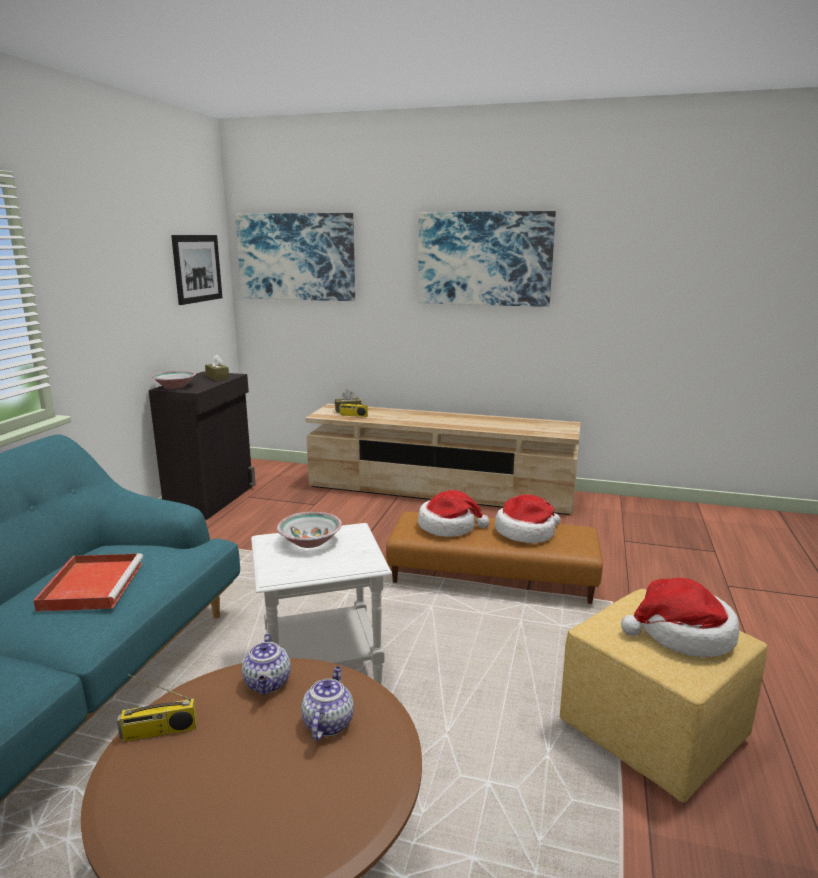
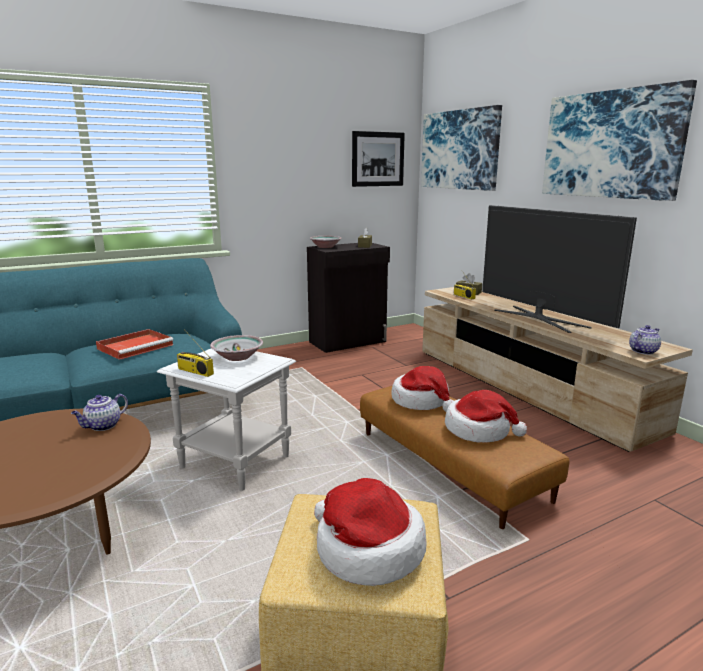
camera: 45 degrees right, 0 degrees up
radio [117,674,197,742] -> radio moved to [177,329,214,377]
teapot [301,666,354,741] -> teapot moved to [629,325,661,355]
none -> television [482,205,637,333]

